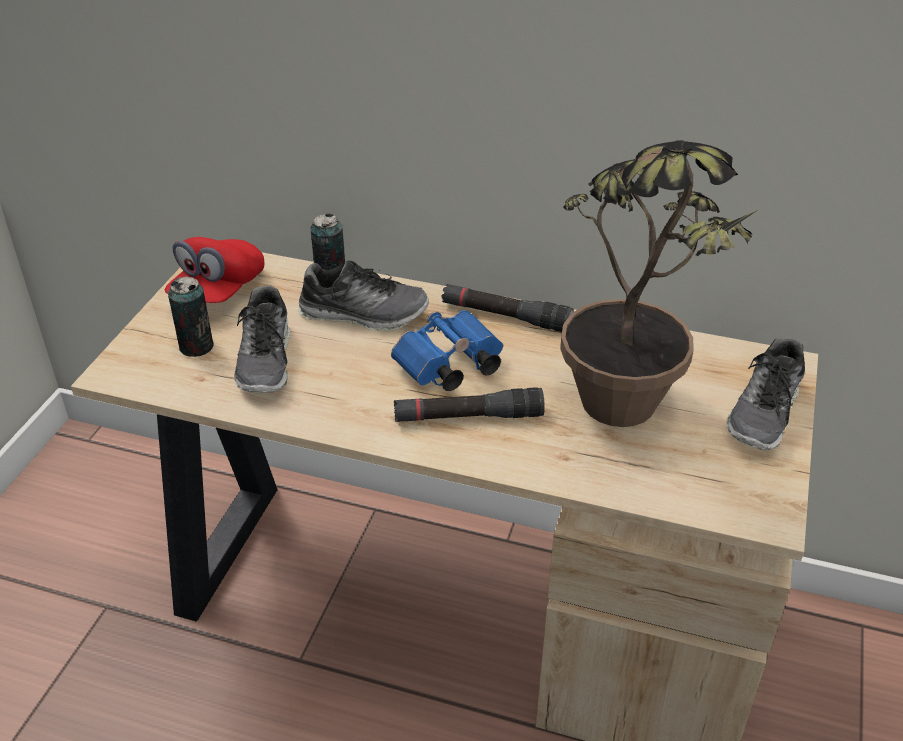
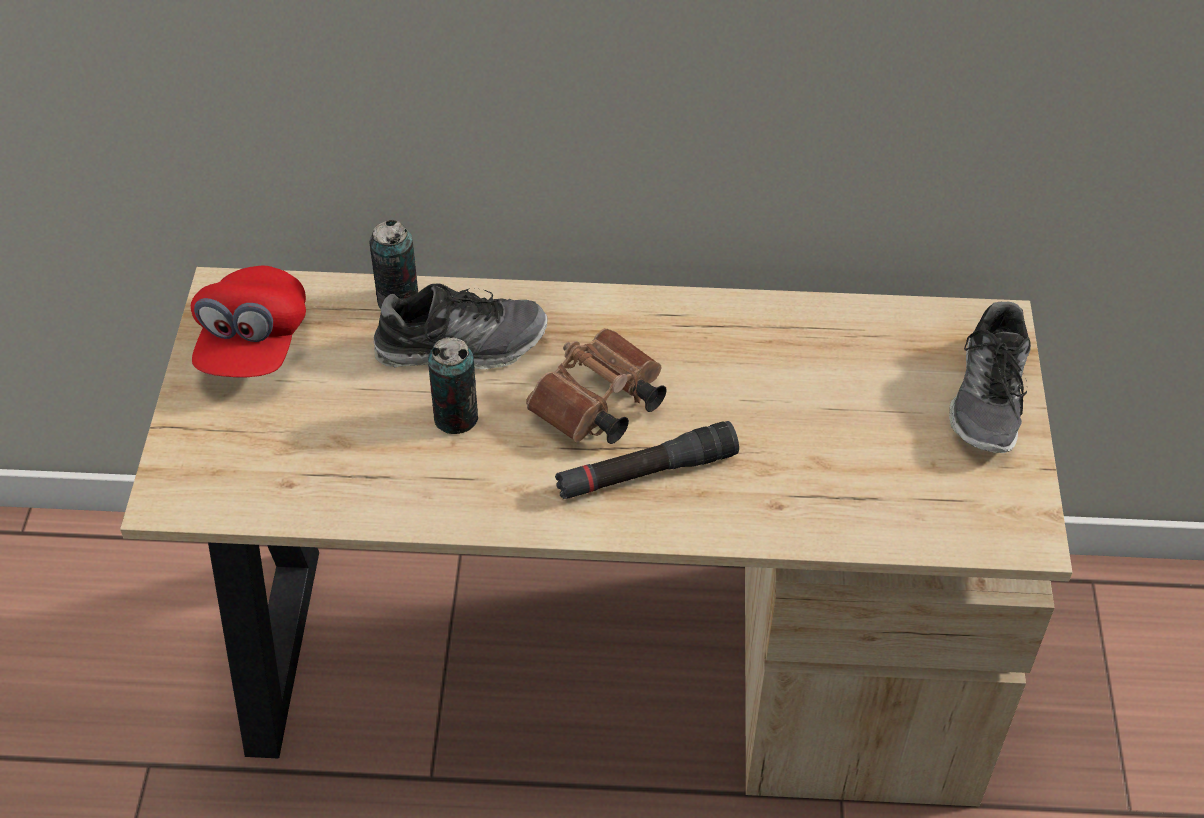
camera: 15 degrees left, 10 degrees up
can [168,276,213,357] -> can moved to [428,337,478,434]
shoe [234,285,291,393] -> none
blue binoculars [391,310,503,391] -> brown binoculars [526,328,667,444]
black flashlight [441,284,574,332] -> none
potted plant [560,140,758,427] -> none

